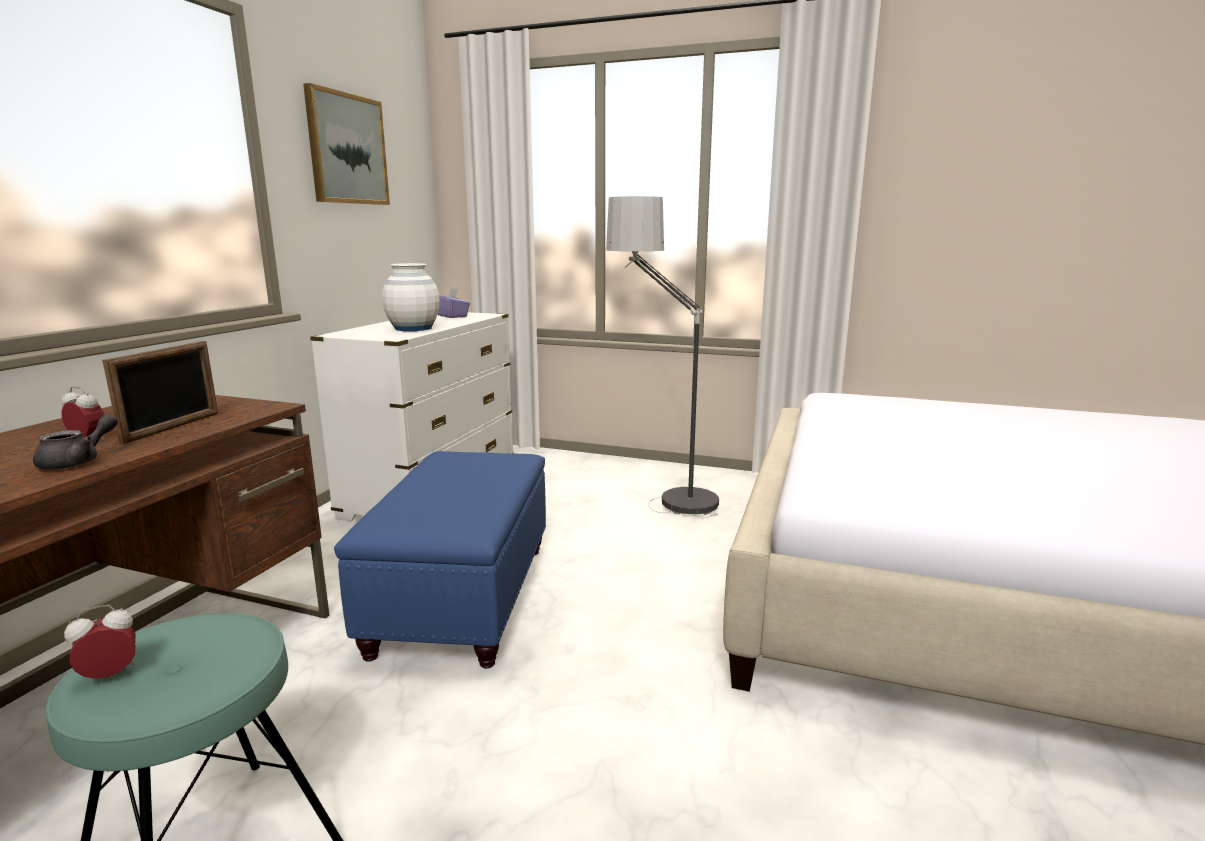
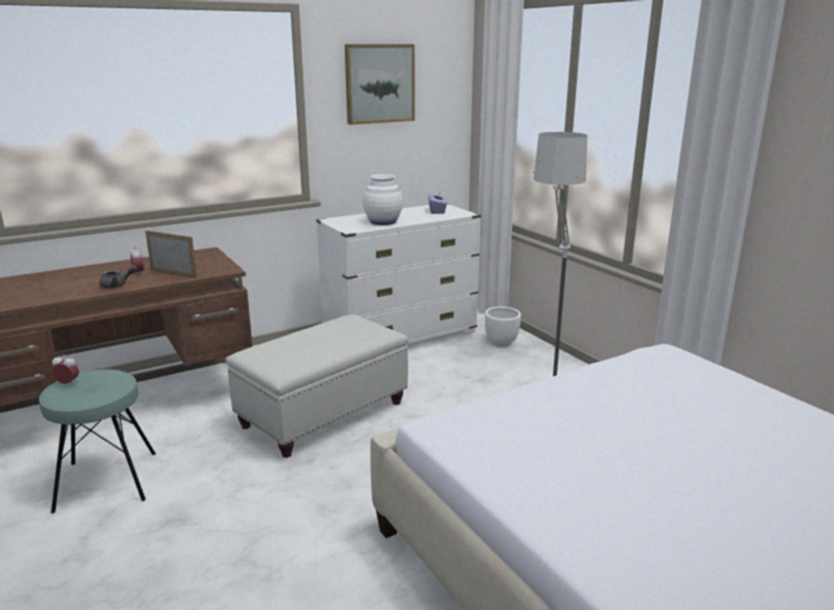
camera: 40 degrees right, 5 degrees up
picture frame [102,341,218,444] -> picture frame turned 120 degrees counterclockwise [145,230,197,279]
blue ottoman [334,451,546,668] -> white ottoman [226,314,409,458]
none -> white planter [485,307,521,347]

